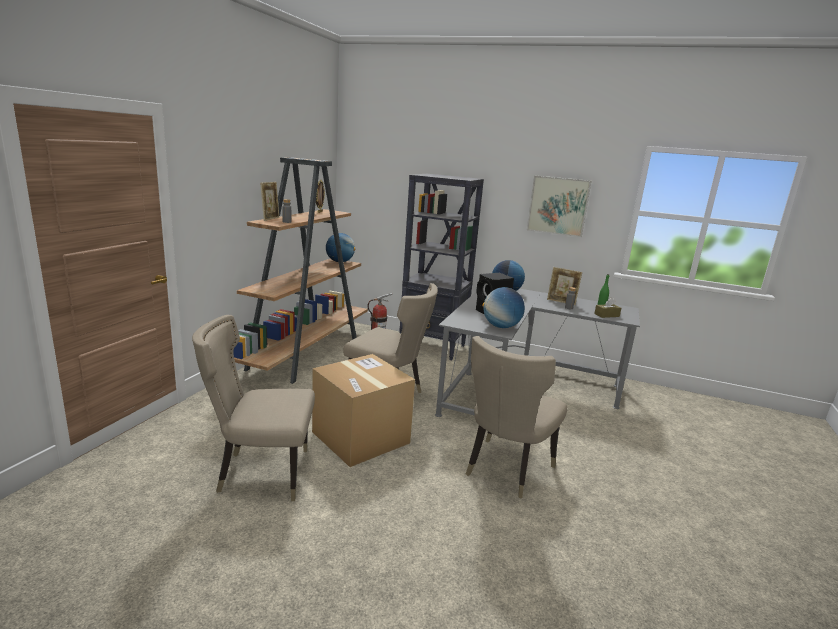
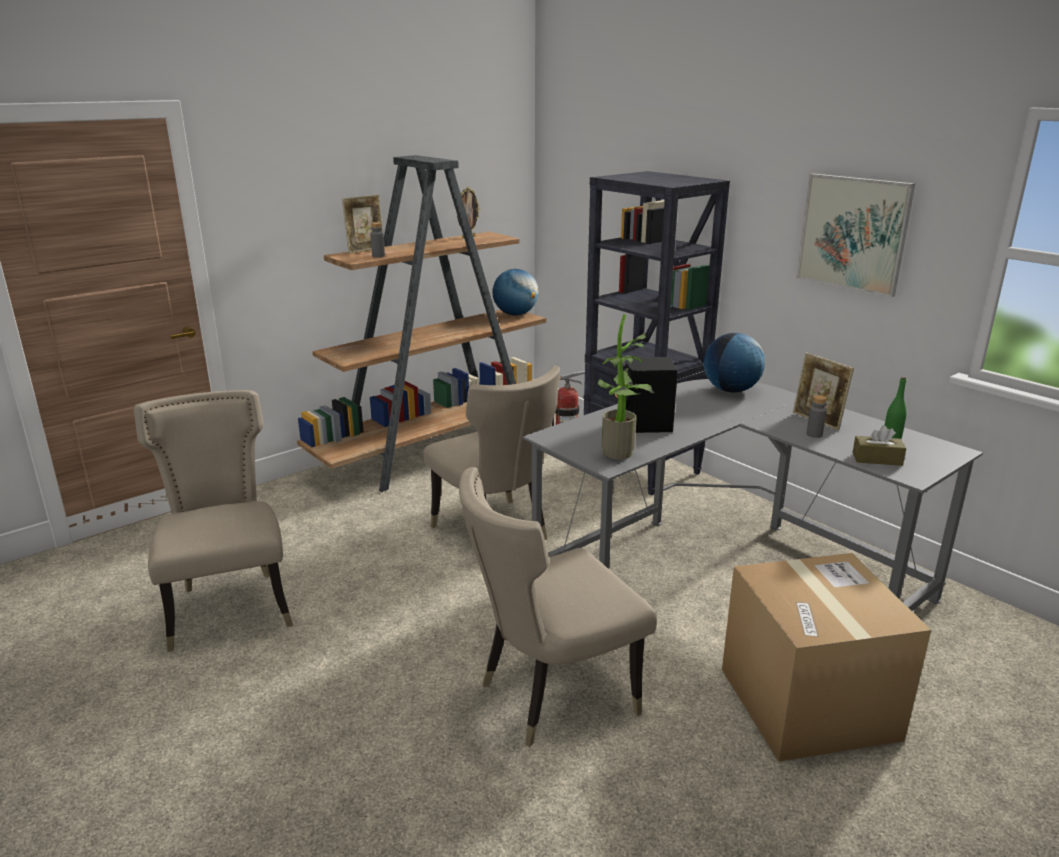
camera: 30 degrees right, 5 degrees up
beige chair [192,315,315,501] -> beige chair turned 45 degrees clockwise [134,390,293,652]
cardboard box [312,354,415,467] -> cardboard box moved to [722,553,931,762]
globe [482,287,525,328] -> potted plant [597,314,655,459]

